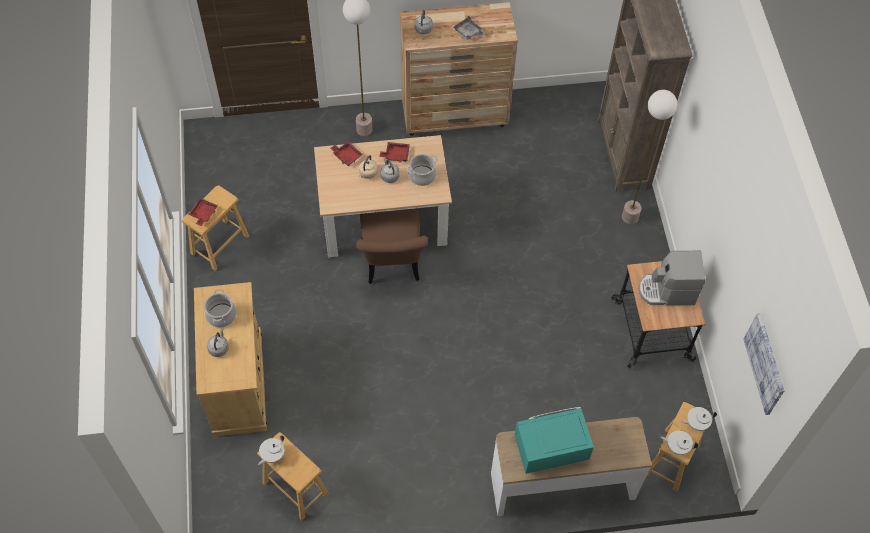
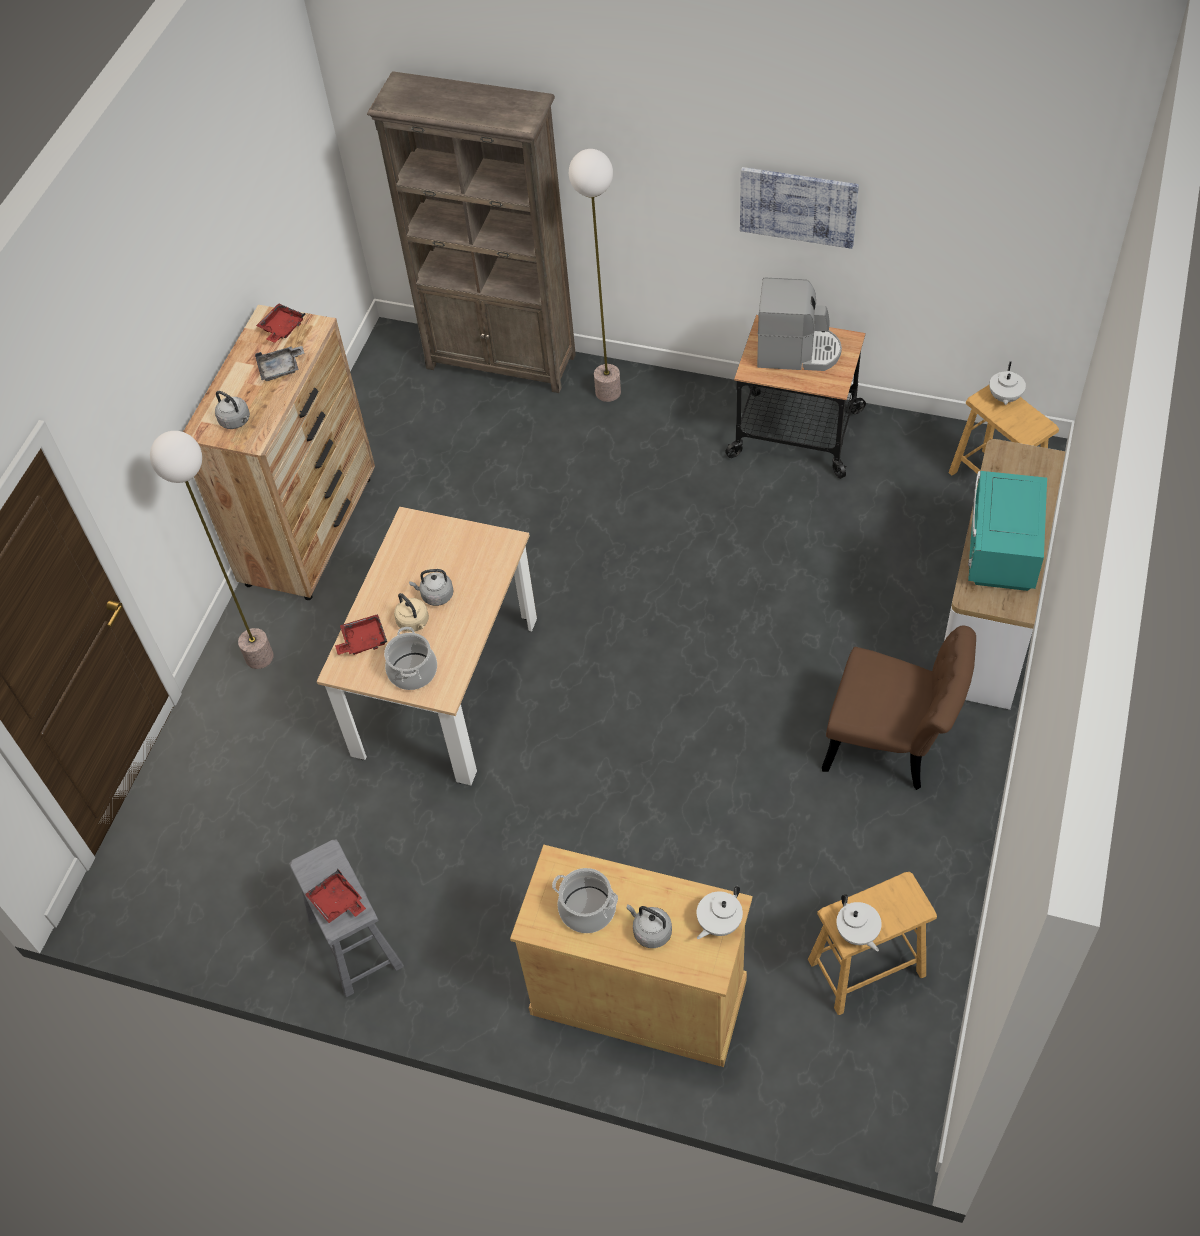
camera: 60 degrees left, 5 degrees down
brown stool [182,185,249,271] -> grey stool [289,840,404,997]
brown chair [356,209,428,284] -> brown chair moved to [822,625,976,790]
red tray [379,142,410,162] -> red tray moved to [256,303,305,343]
cooking pot [407,154,438,186] -> cooking pot moved to [384,627,437,690]
coffee machine [639,251,706,306] -> coffee machine turned 105 degrees counterclockwise [757,278,842,371]
white teapot [661,430,698,455] -> white teapot moved to [697,886,743,939]
picture [743,313,784,415] -> picture moved to [740,167,859,249]

